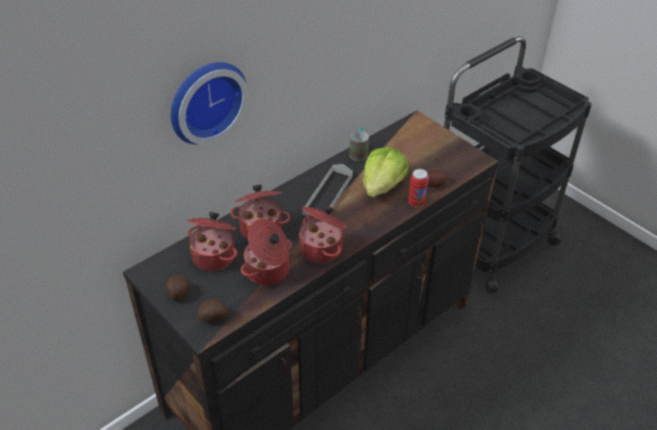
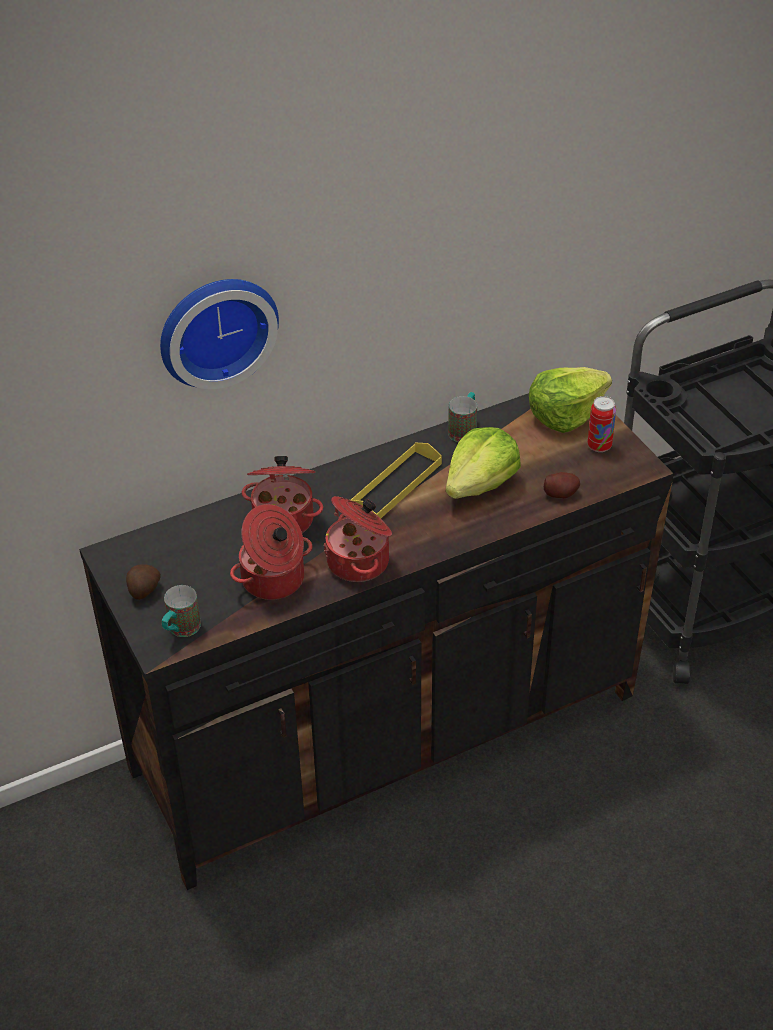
camera: 15 degrees right, 0 degrees up
cooking pot [187,212,237,271] -> none
potato [198,299,228,322] -> mug [162,585,201,637]
grey tray [302,164,353,216] -> yellow tray [351,442,442,519]
can [408,169,428,208] -> can moved to [587,396,616,452]
none -> lettuce [529,367,612,433]

